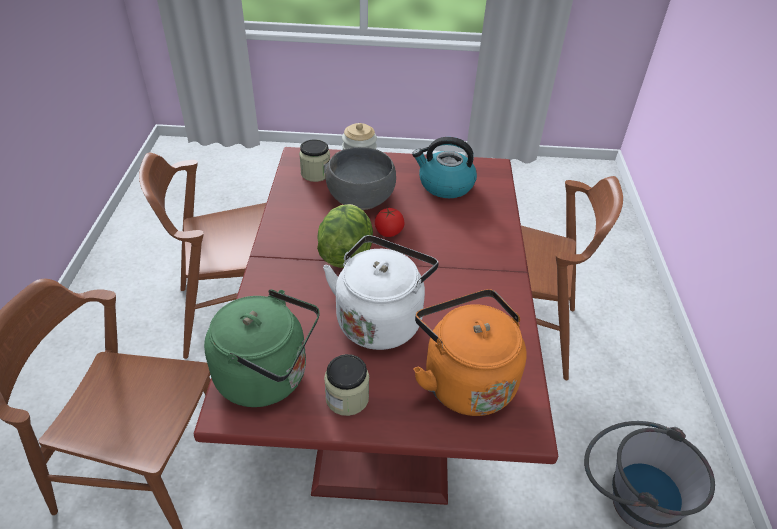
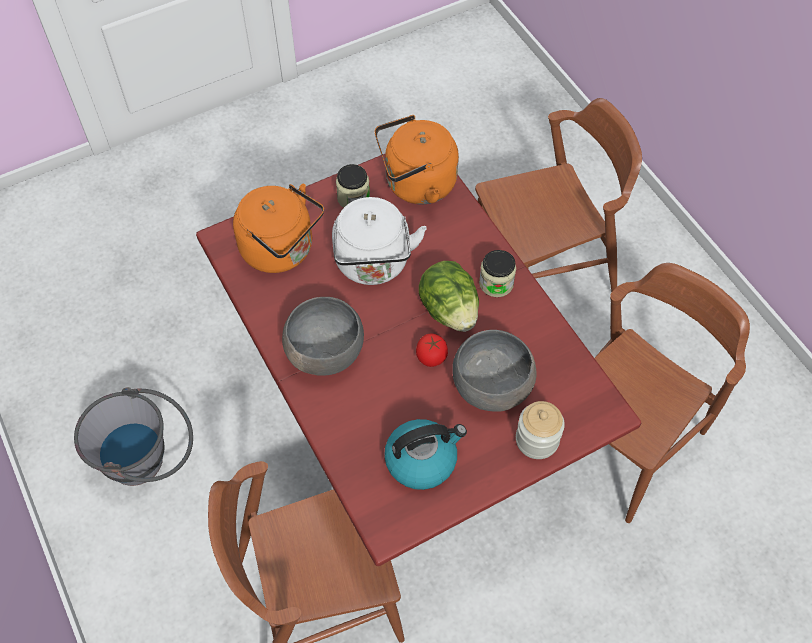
camera: 150 degrees right, 15 degrees up
green kettle [204,289,320,407] -> orange kettle [375,115,459,204]
jar [299,139,330,182] -> jar moved to [479,250,516,297]
none -> grey bowl [282,297,364,376]

